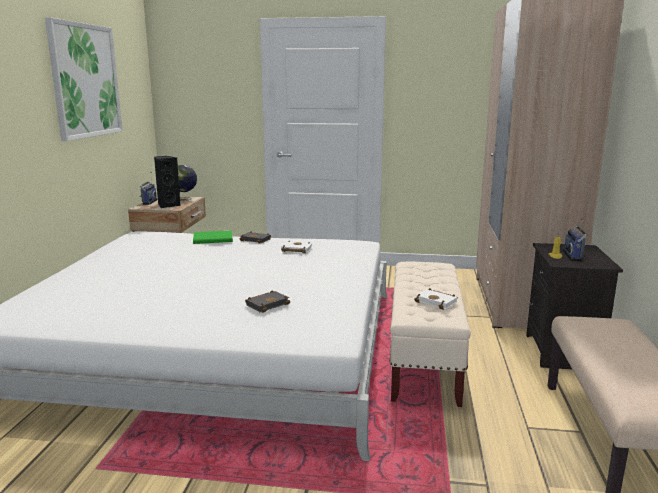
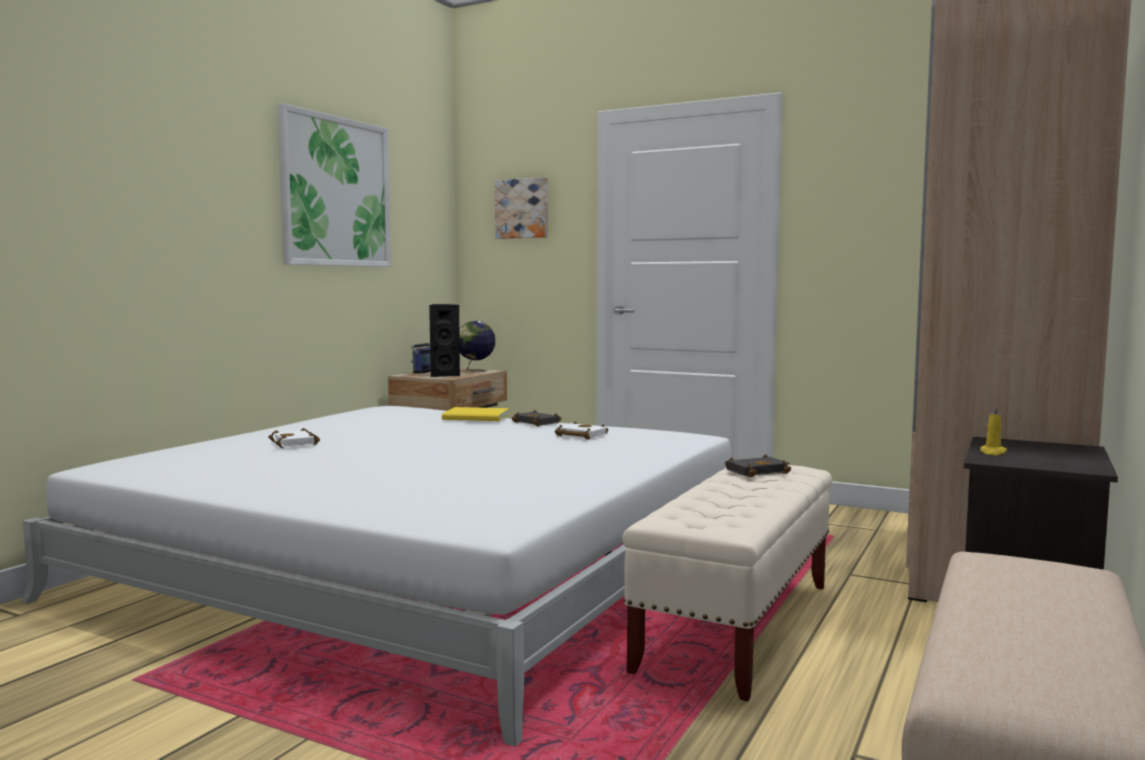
camera: 20 degrees right, 10 degrees down
green book [193,230,233,244] -> yellow book [442,407,509,421]
black book [245,290,290,313] -> black book moved to [725,454,791,477]
white book [414,288,458,310] -> white book moved to [268,428,320,448]
radio [563,218,587,261] -> none
none -> picture [495,177,548,239]

